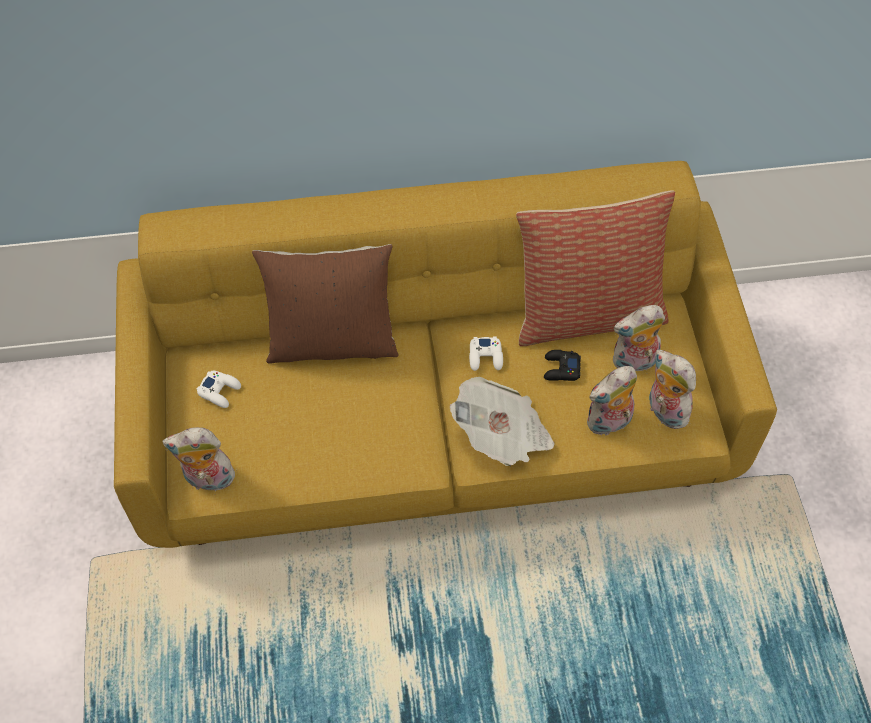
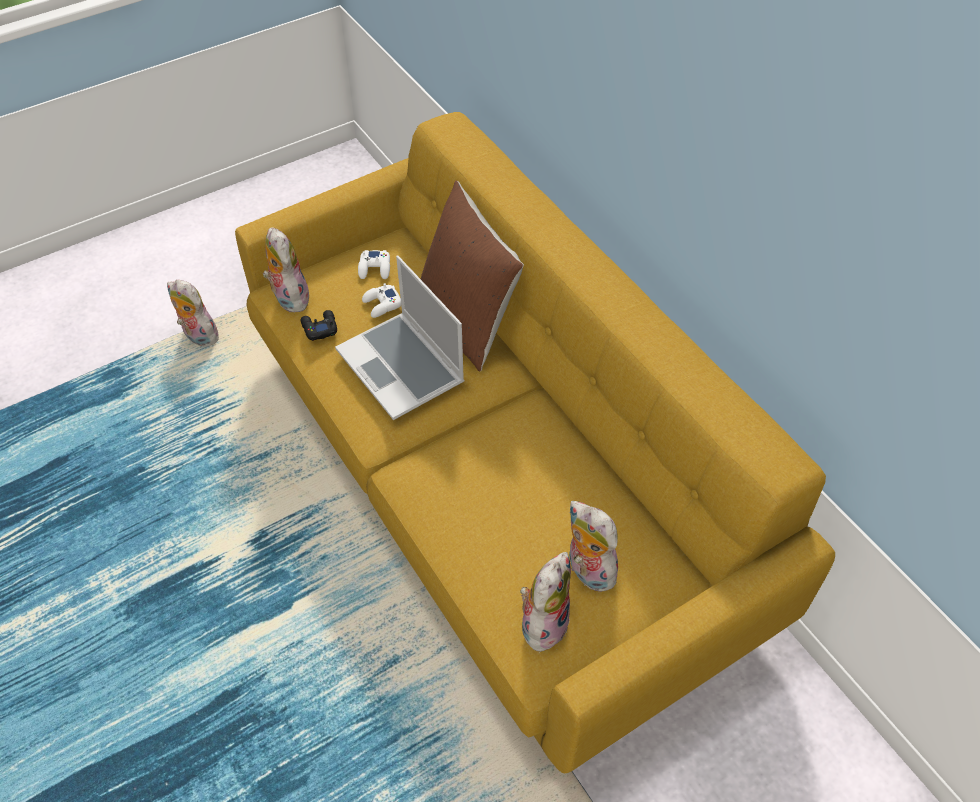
camera: 65 degrees right, 5 degrees down
newspaper [450,377,555,466] -> none
white game controller [469,337,503,371] -> white game controller moved to [362,283,401,318]
pillow [516,190,675,346] -> none
black game controller [544,350,581,381] -> black game controller moved to [301,310,337,341]
plush toy [587,366,637,435] -> plush toy moved to [167,280,220,346]
none -> laptop [335,256,464,420]

